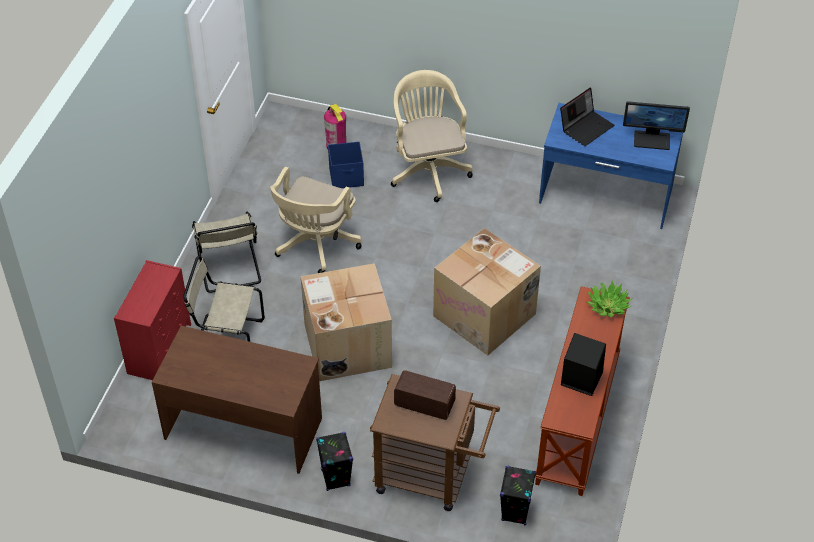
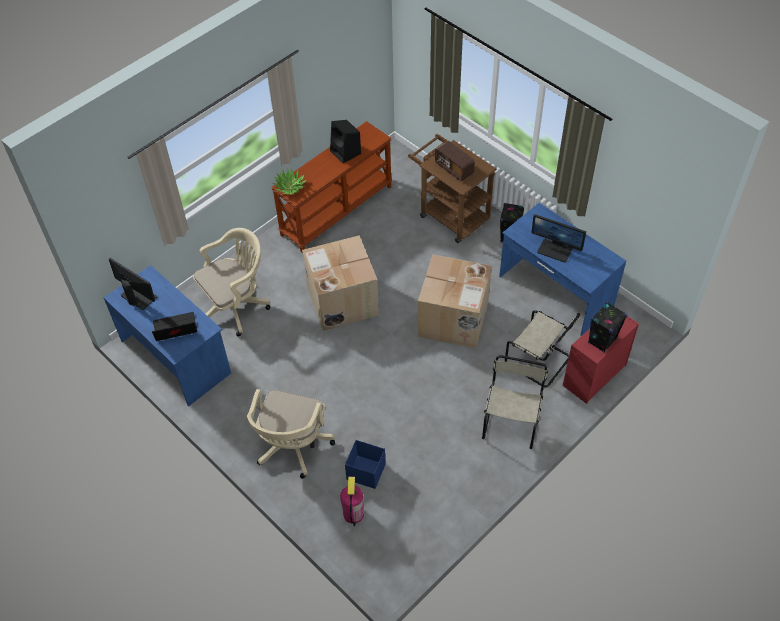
camera: 150 degrees left, 5 degrees up
brown desk [152,326,322,474] -> blue desk [499,203,626,336]
beige office chair [270,167,362,273] -> beige office chair moved to [193,228,270,337]
black speaker [500,466,536,526] -> black speaker moved to [588,302,627,353]
none -> monitor [531,214,586,263]

